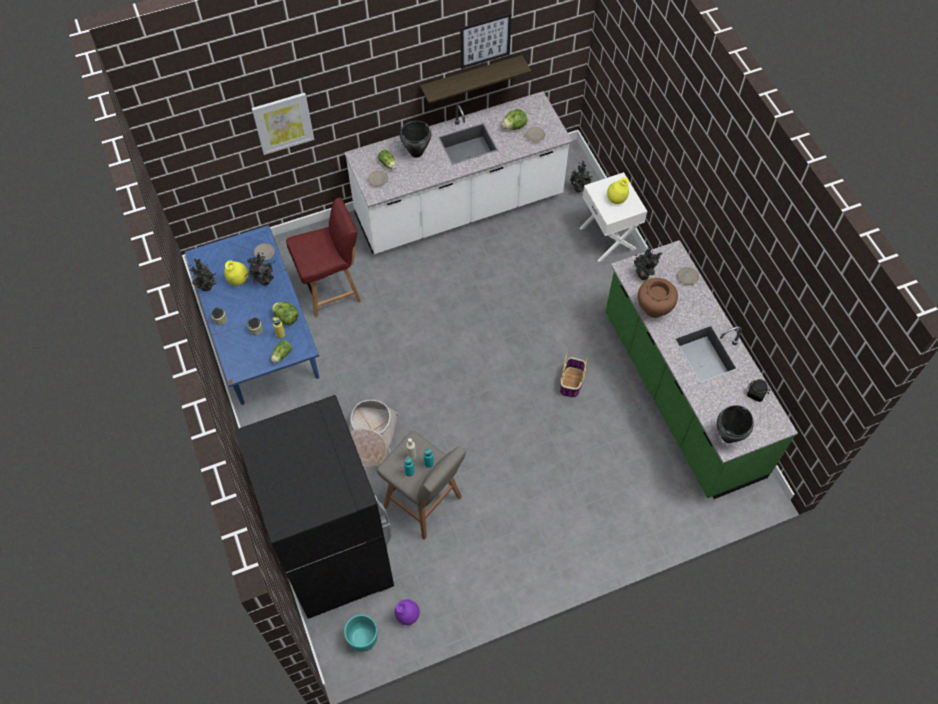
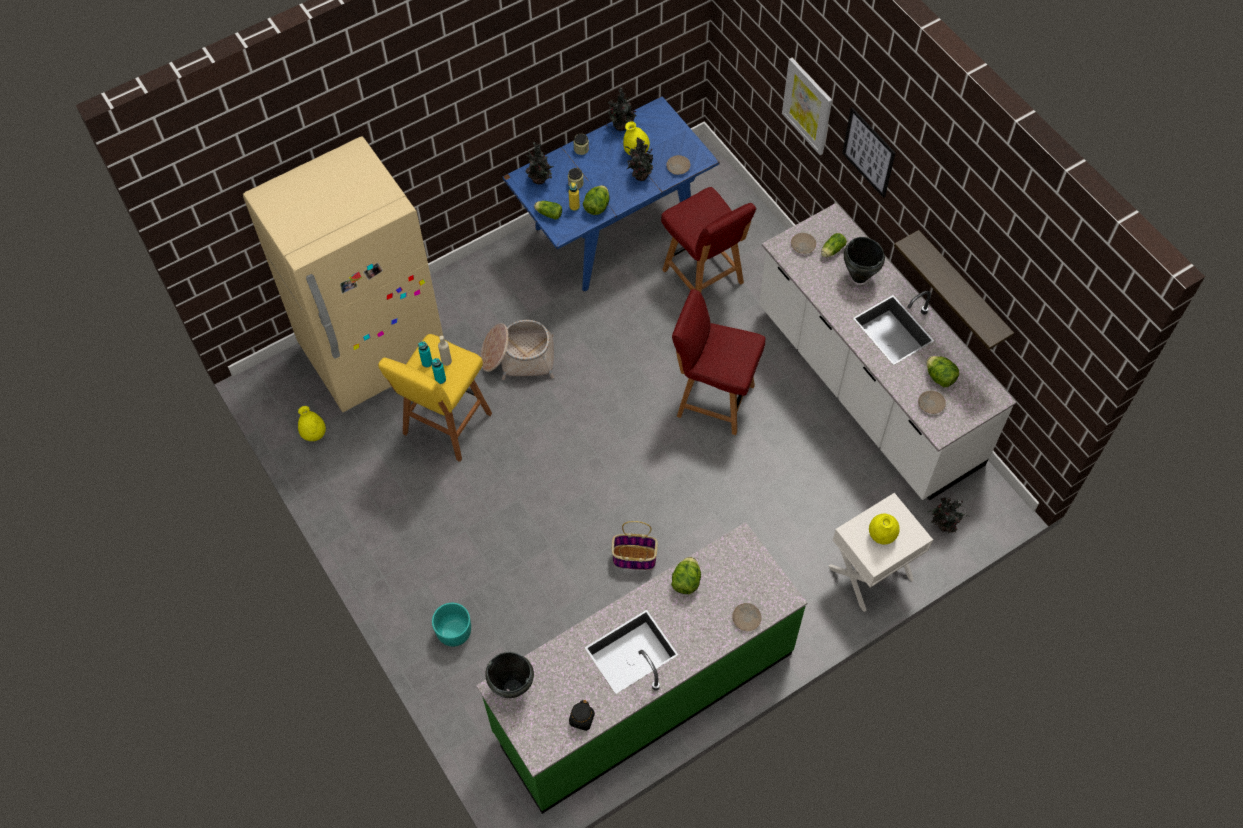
camera: 80 degrees right, 0 degrees up
black fridge [235,395,394,619] -> beige fridge [243,136,443,412]
turquoise planter [344,615,378,652] -> turquoise planter moved to [432,603,471,647]
grey stool [377,431,466,540] -> yellow stool [378,334,492,462]
purple vase [395,599,420,625] -> yellow vase [298,406,326,441]
picture [460,13,511,69] -> picture moved to [842,107,895,198]
potted plant [633,246,663,280] -> potted plant moved to [525,142,553,185]
brown vase [638,278,678,318] -> lettuce [671,557,701,594]
none -> red chair [672,289,765,435]

